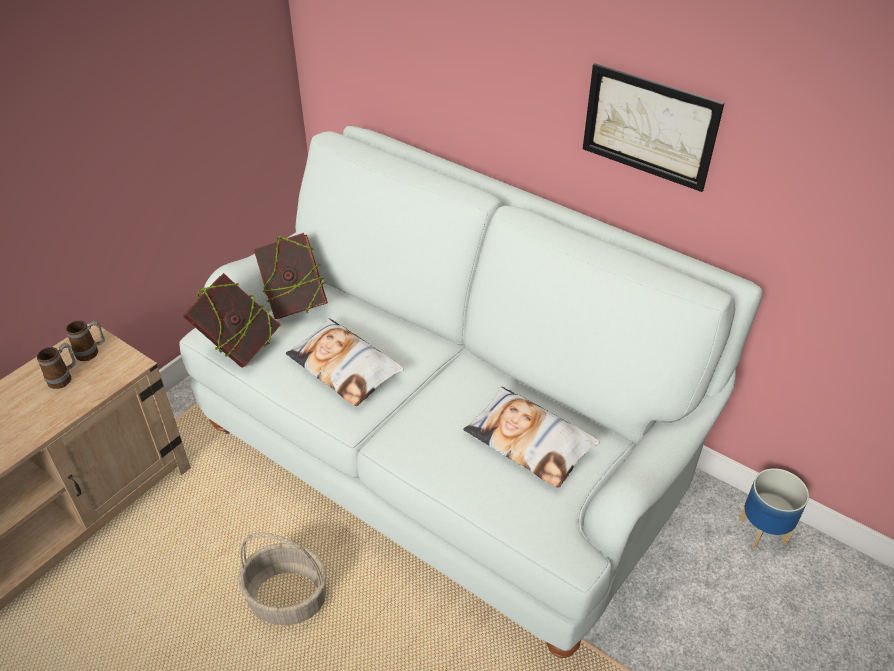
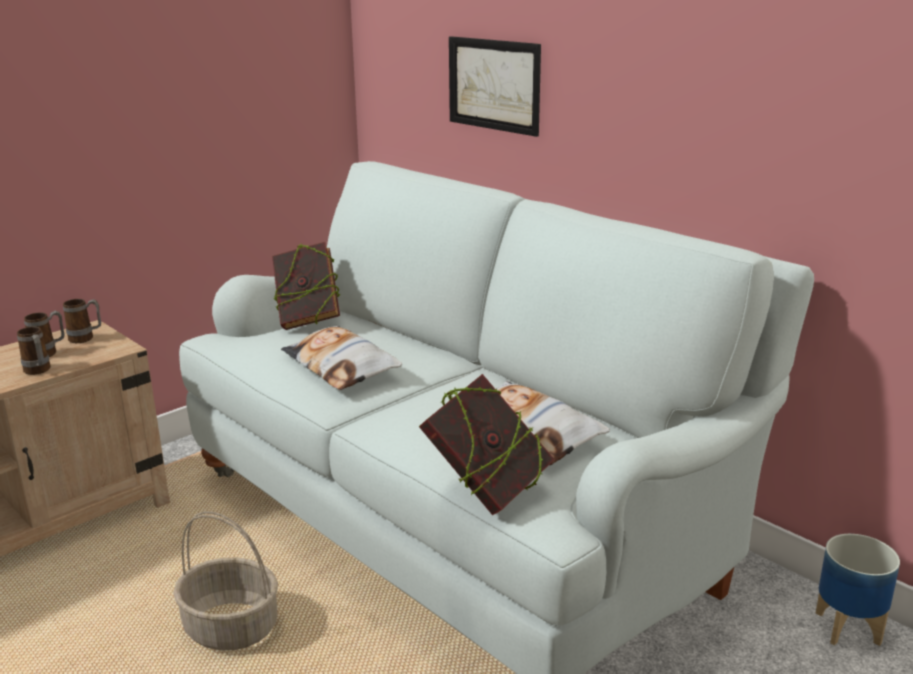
camera: 10 degrees right, 20 degrees down
book [183,273,280,368] -> book moved to [419,374,555,515]
picture [583,64,724,192] -> picture moved to [449,36,541,137]
none -> mug [17,327,51,375]

